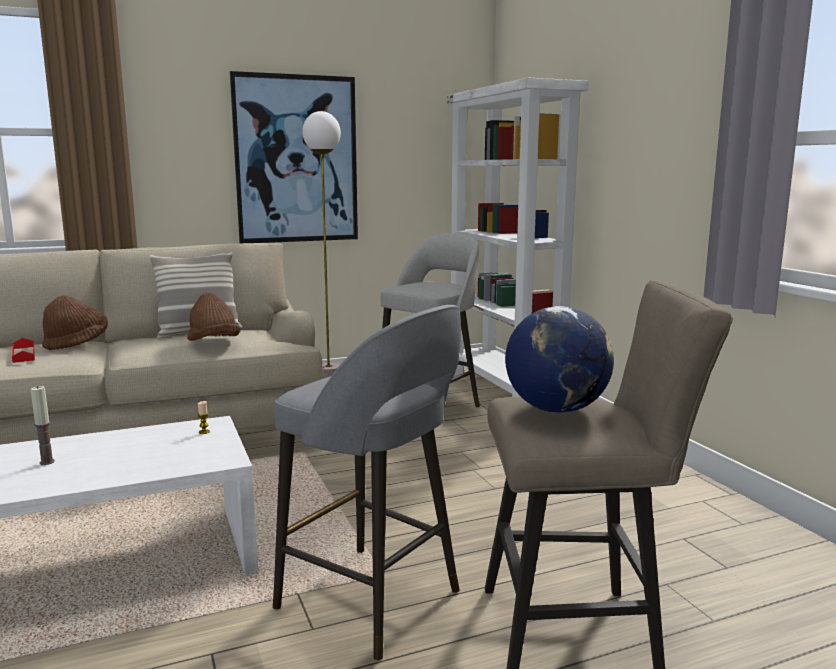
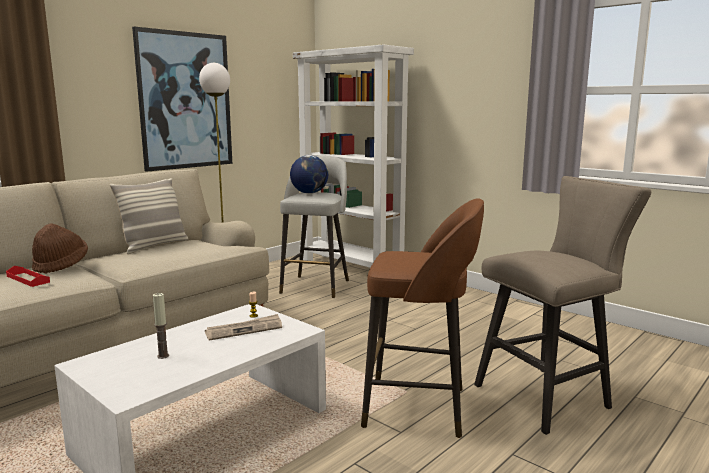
camera: 25 degrees left, 0 degrees up
brown hat [187,293,241,341] -> none
grey stool [273,305,461,661] -> brown stool [361,198,484,438]
globe [505,306,614,413] -> globe moved to [290,155,328,194]
none -> newspaper [205,314,282,341]

